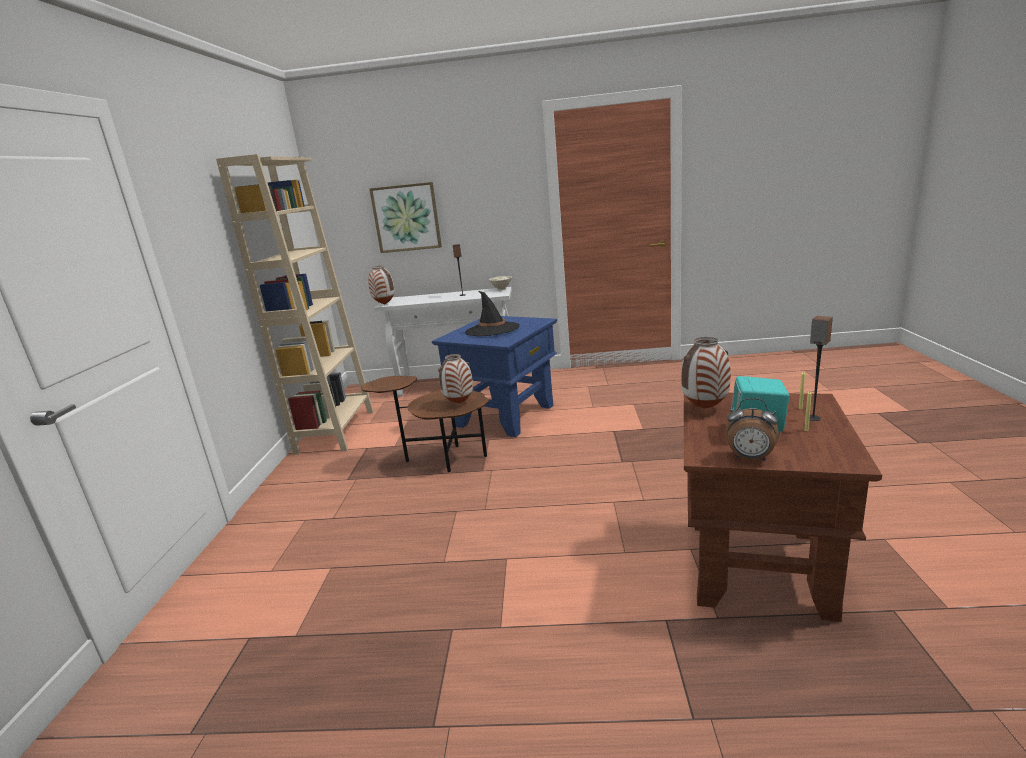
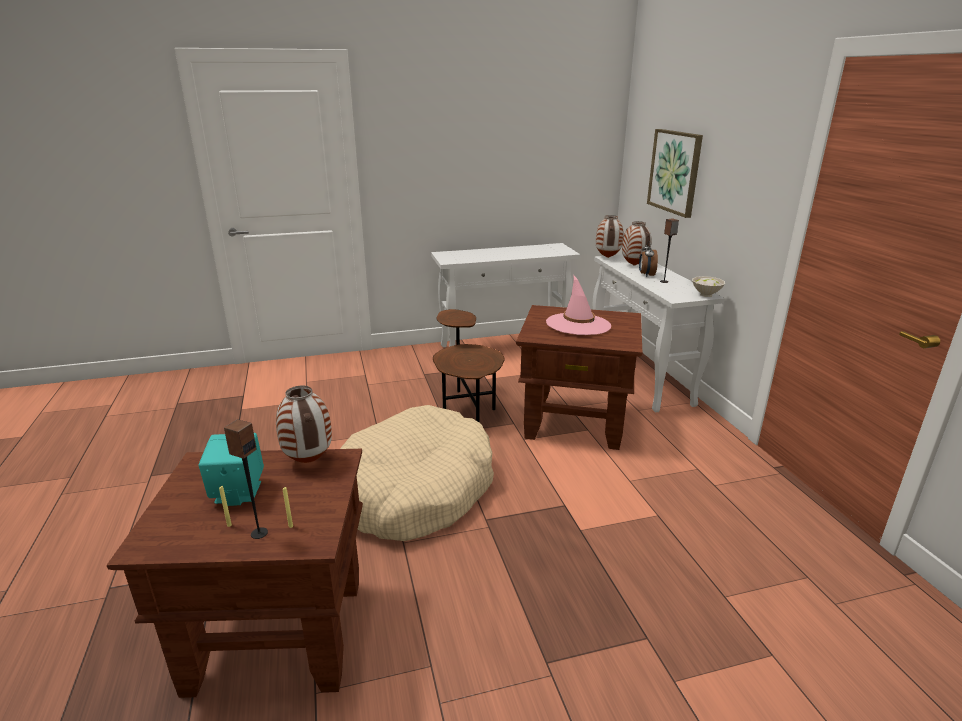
camera: 70 degrees right, 5 degrees up
beige bookcase [216,154,374,455] -> white console table [431,243,580,347]
blue side table [432,316,557,437] -> brown side table [516,305,642,450]
vase [438,354,473,404] -> vase moved to [622,221,651,266]
black hat [465,291,520,336] -> pink hat [546,276,611,335]
alarm clock [725,398,779,461] -> alarm clock moved to [639,241,658,277]
none -> beige dog bed [340,405,494,541]

